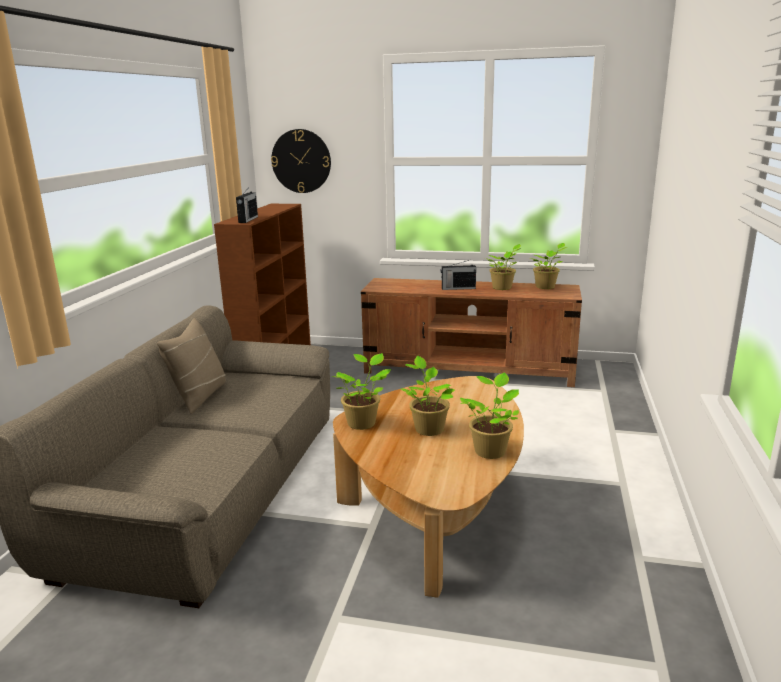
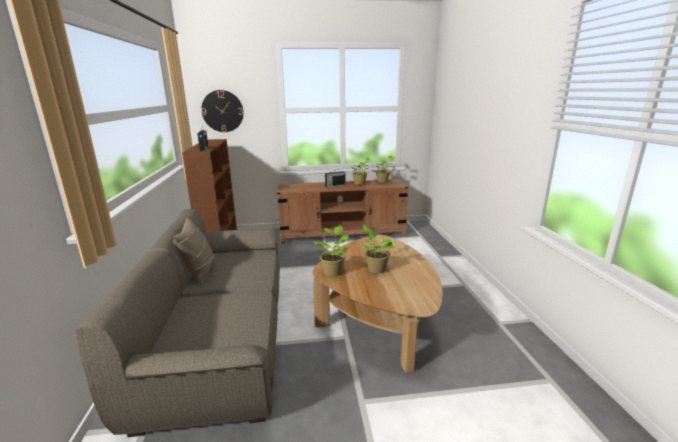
camera: 20 degrees left, 0 degrees up
potted plant [460,372,519,459] -> none

